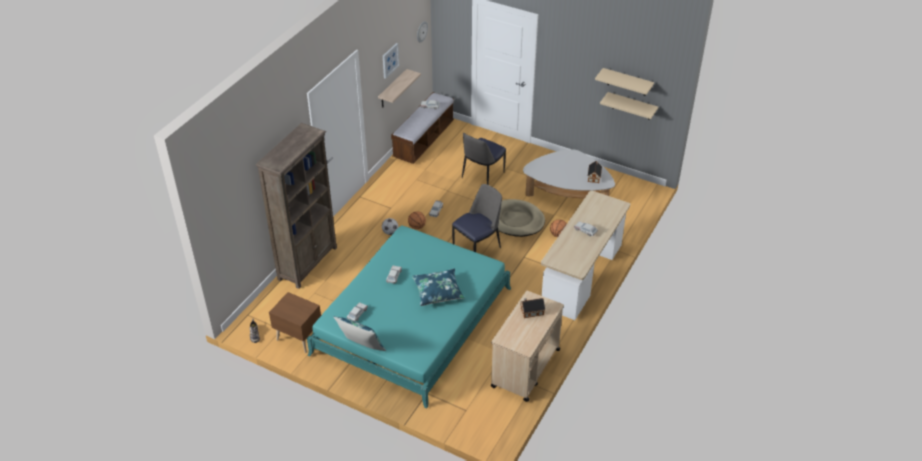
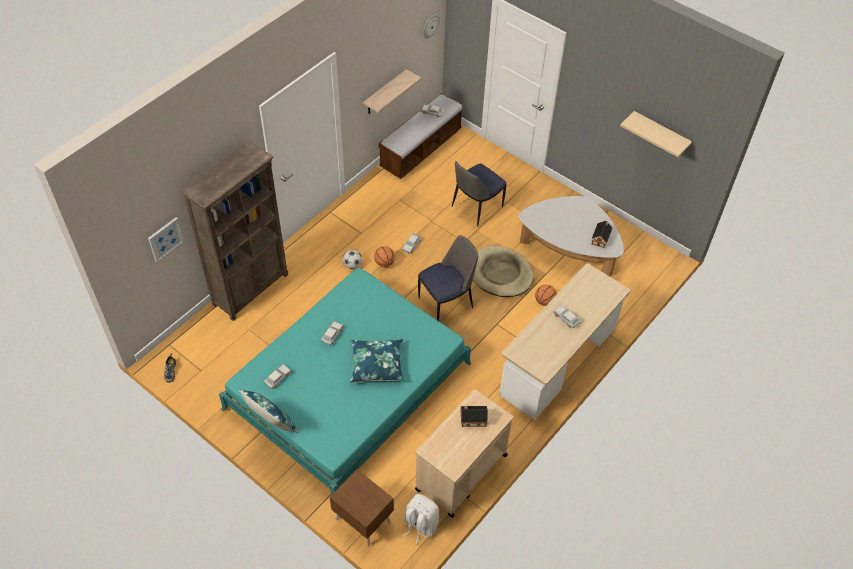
camera: 10 degrees right, 10 degrees up
brown nightstand [269,292,321,353] -> brown nightstand moved to [330,469,394,547]
picture [383,43,399,79] -> picture moved to [148,217,184,262]
beige shelf [600,92,658,120] -> none
none -> white backpack [403,494,439,544]

